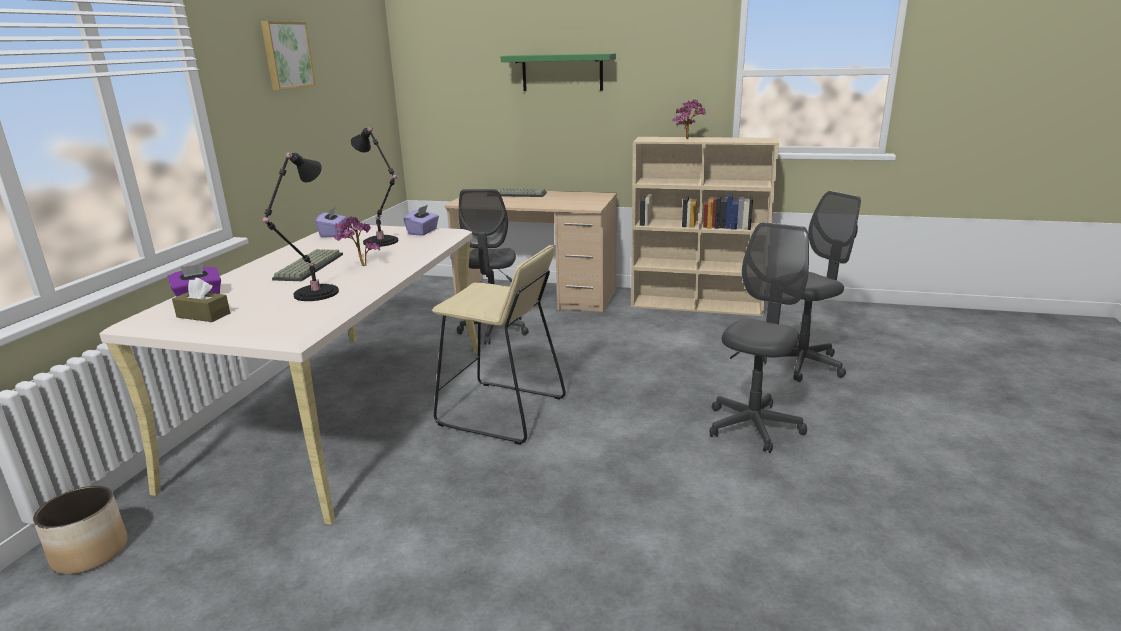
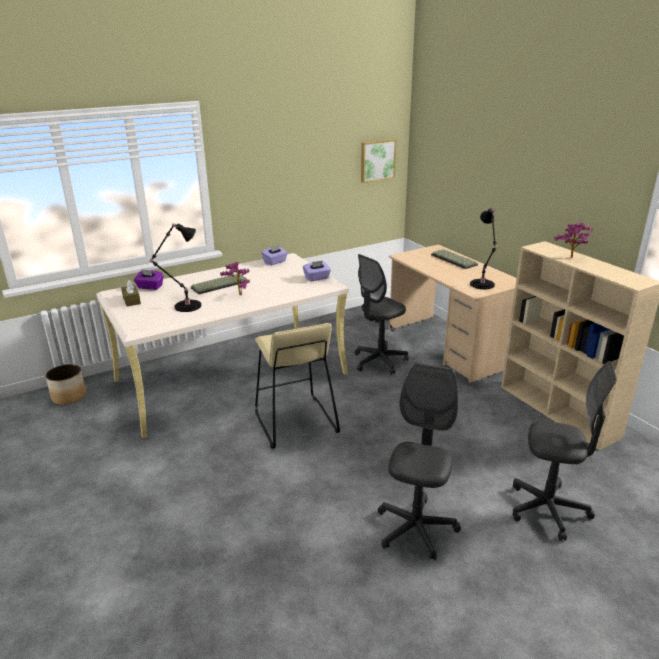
camera: 45 degrees right, 5 degrees up
picture [261,21,316,90] -> picture moved to [361,139,396,183]
black table lamp [351,127,399,247] -> black table lamp moved to [470,208,498,289]
green shelf [500,53,616,91] -> none
grey office chair [710,222,809,453] -> grey office chair turned 60 degrees counterclockwise [378,363,461,560]

